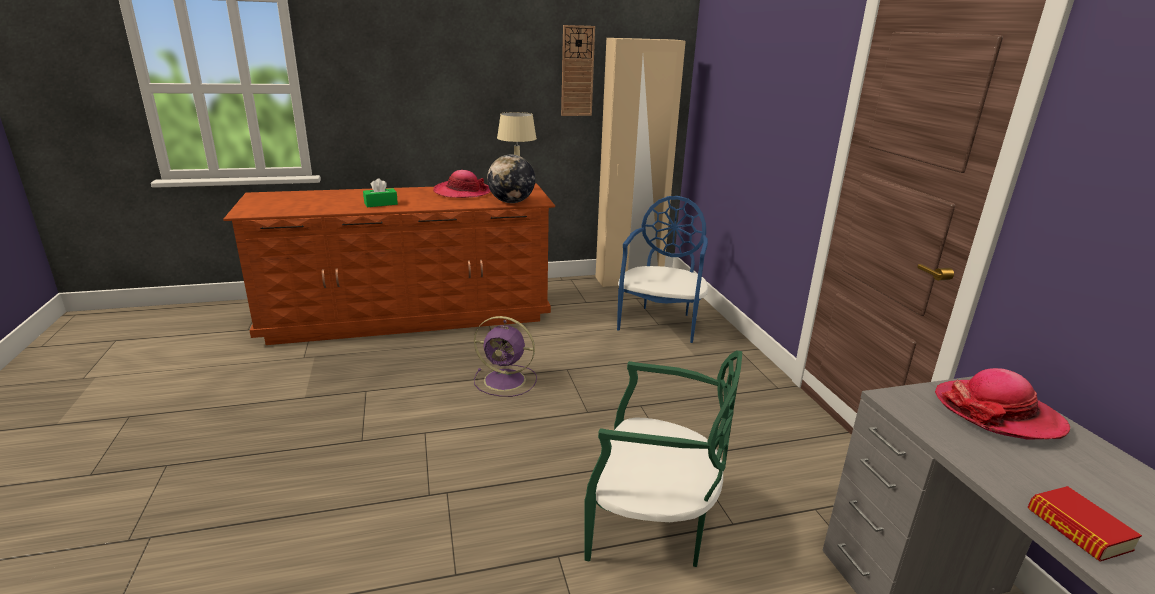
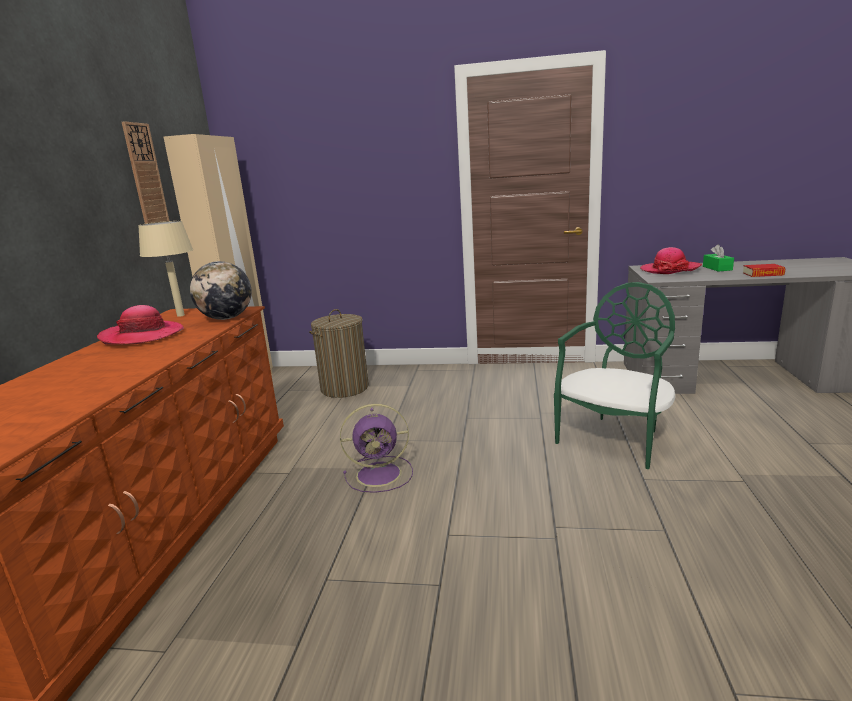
camera: 65 degrees left, 5 degrees down
green tissue box [363,178,398,207] -> green tissue box moved to [703,244,734,272]
purple fan [474,316,537,397] -> purple fan turned 45 degrees clockwise [340,404,413,493]
blue chair [617,196,708,343] -> laundry basket [309,309,369,398]

